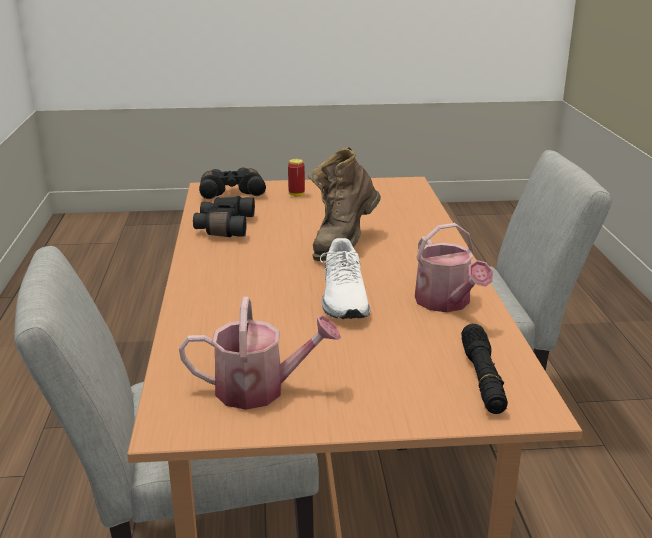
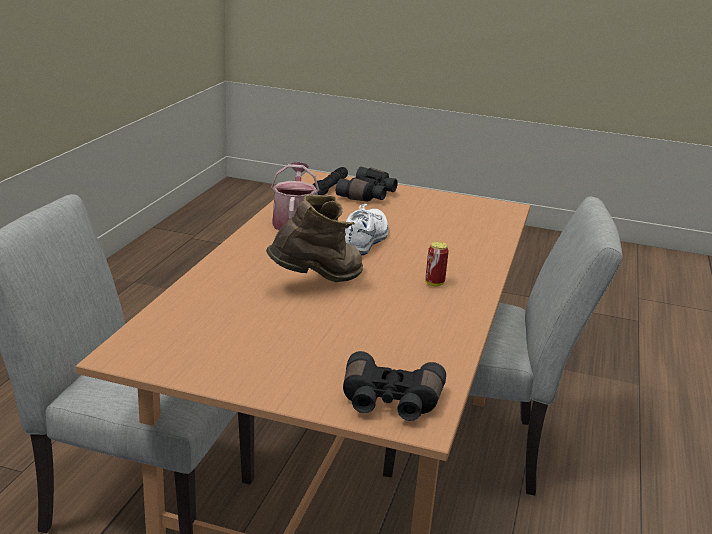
camera: 160 degrees left, 0 degrees up
watering can [179,297,341,410] -> none
black binoculars [193,196,255,237] -> black binoculars moved to [336,167,398,202]
can [288,159,305,196] -> can moved to [425,242,449,286]

